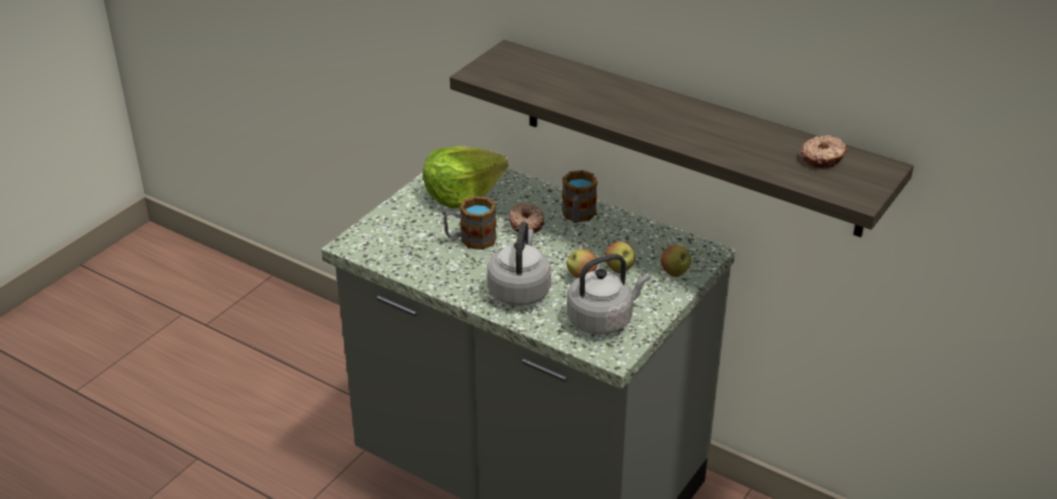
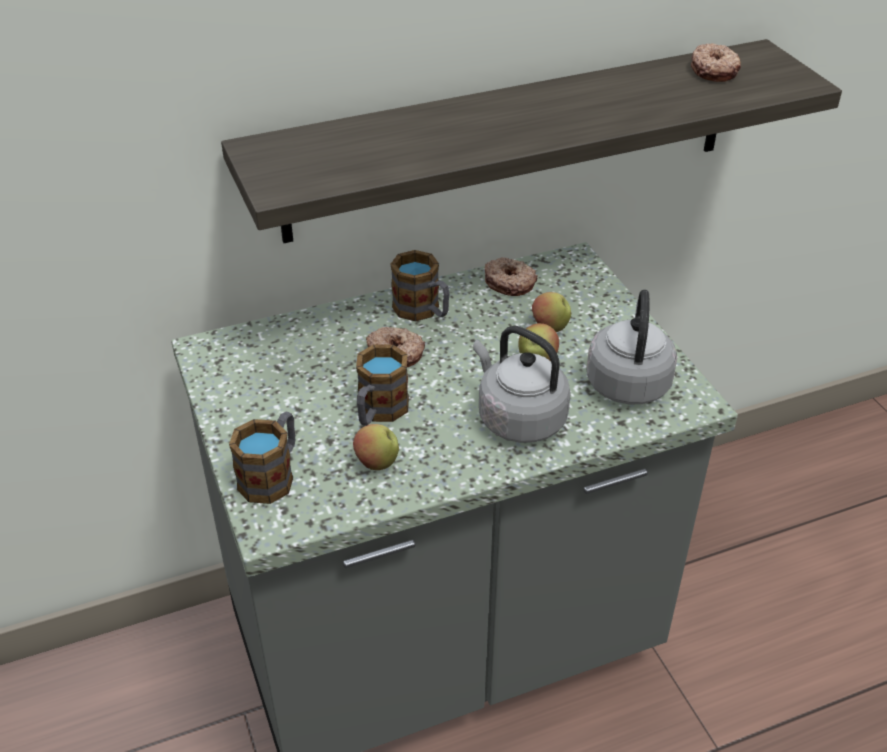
camera: 55 degrees left, 5 degrees up
lettuce [423,146,509,209] -> none
apple [661,245,691,277] -> apple moved to [353,424,399,470]
none -> mug [229,412,295,504]
none -> donut [484,257,538,296]

